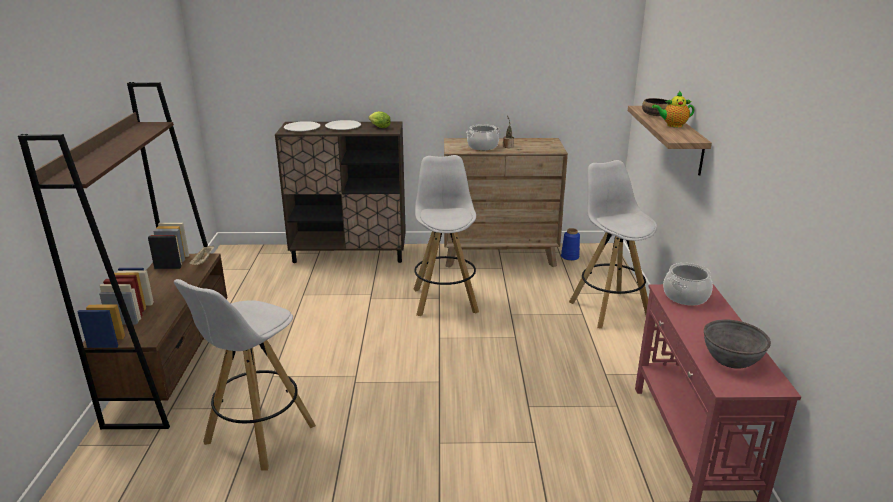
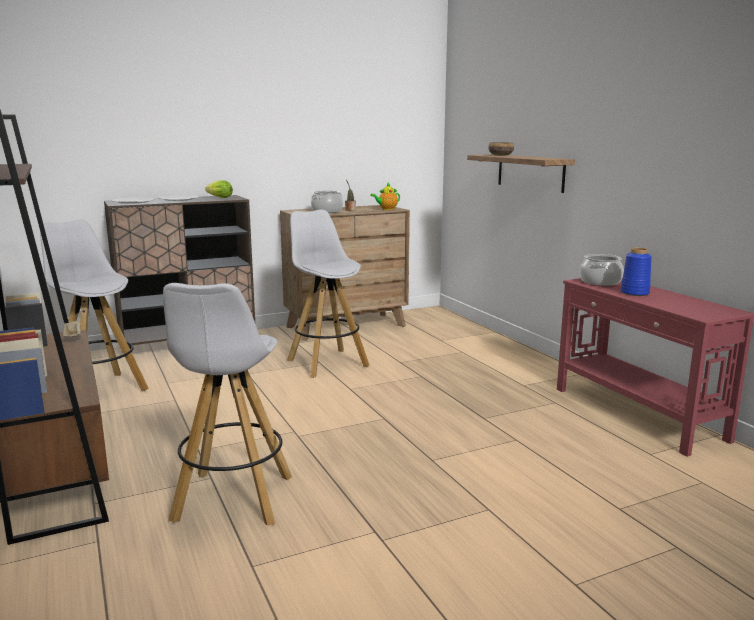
camera: 25 degrees left, 10 degrees down
blue vase [561,228,580,261] -> blue vase moved to [621,248,652,296]
white stool [569,160,657,328] -> white stool moved to [40,219,149,391]
teapot [652,91,695,127] -> teapot moved to [370,183,400,210]
grey bowl [704,319,771,369] -> none

